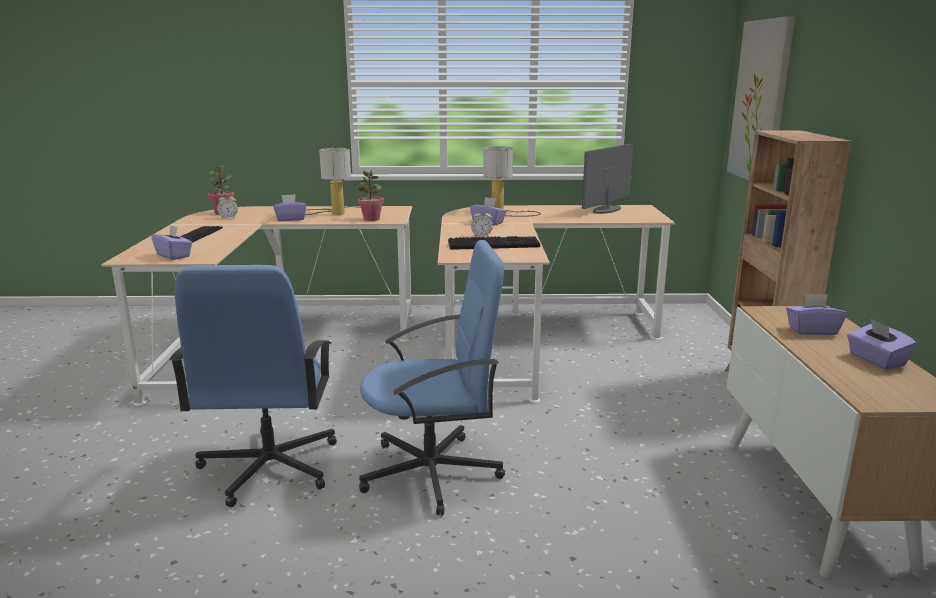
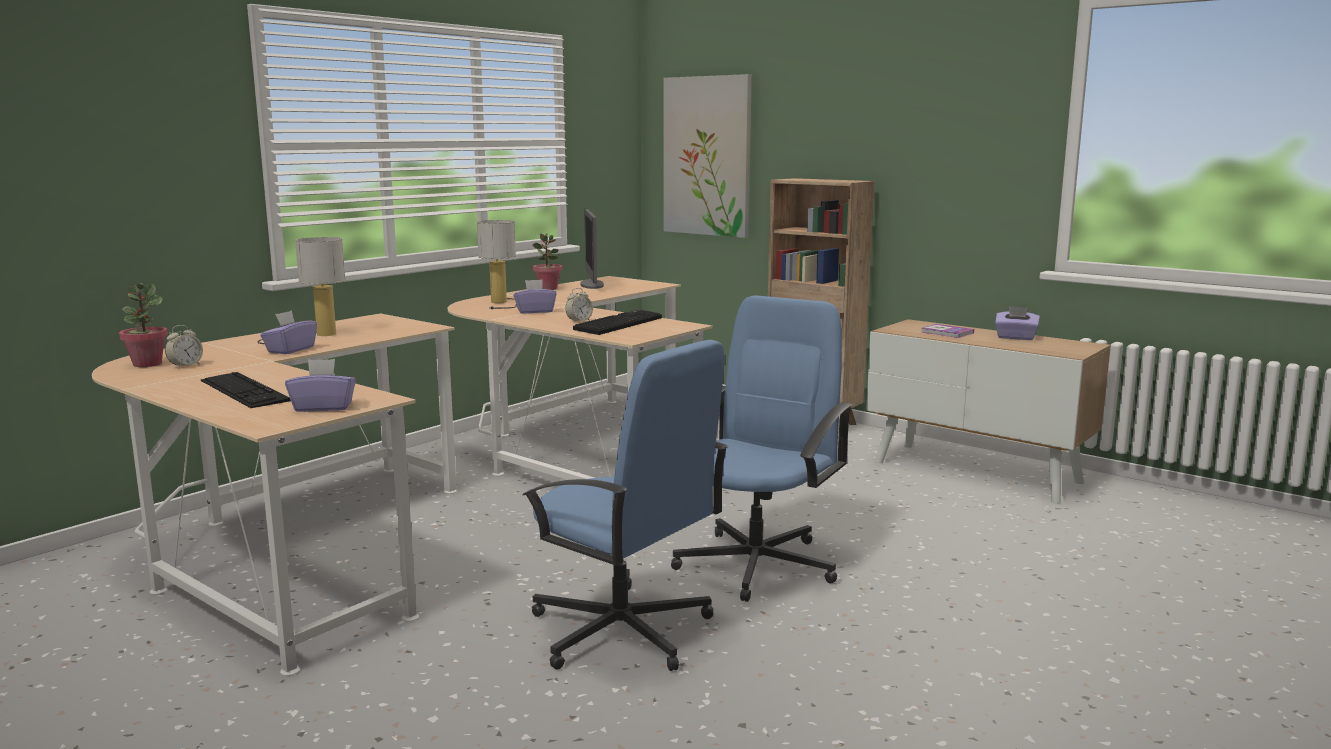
camera: 50 degrees left, 5 degrees down
potted plant [358,170,384,221] -> potted plant moved to [532,233,562,290]
purple tissue box [786,294,847,335] -> book [921,324,974,338]

